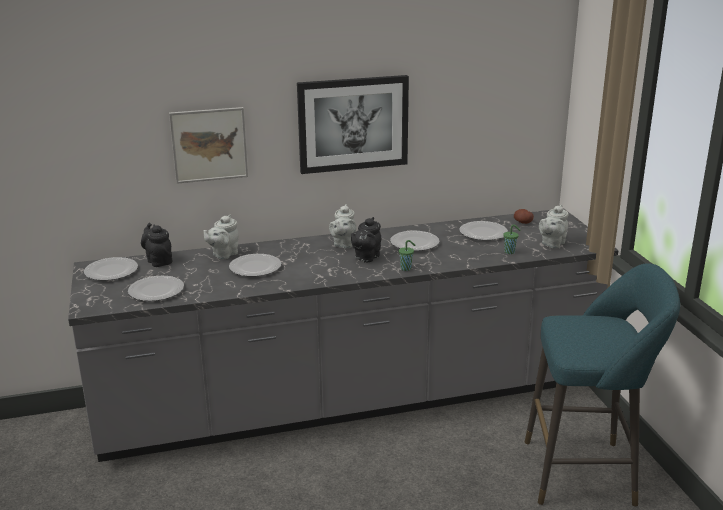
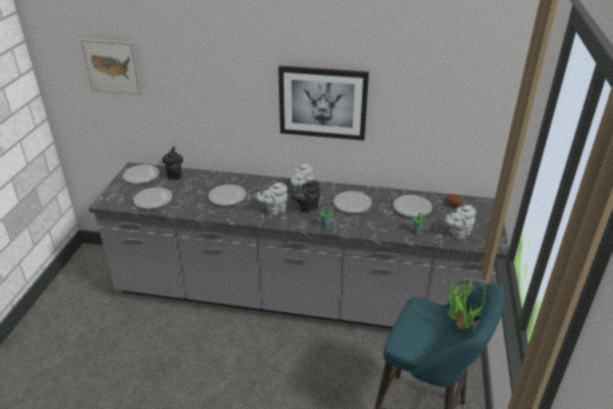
camera: 25 degrees right, 10 degrees up
picture [169,107,248,184] -> picture moved to [81,39,141,94]
grey teapot [204,215,239,259] -> grey teapot moved to [257,182,288,215]
none -> potted plant [444,275,494,331]

